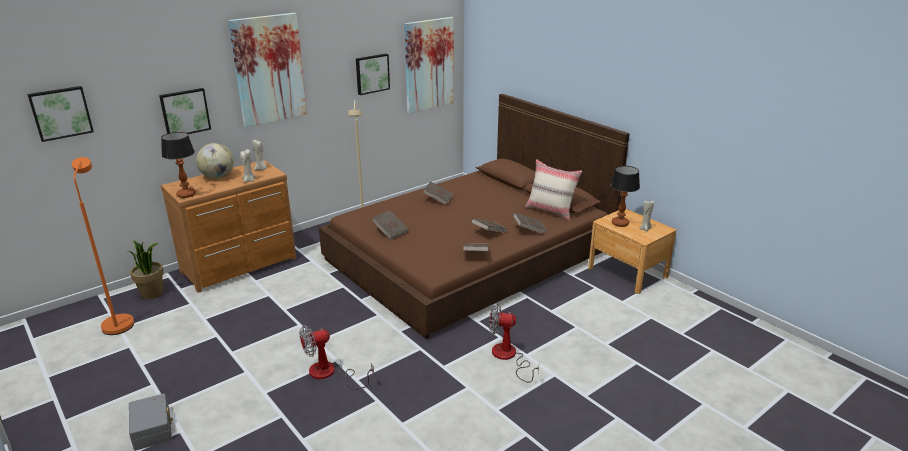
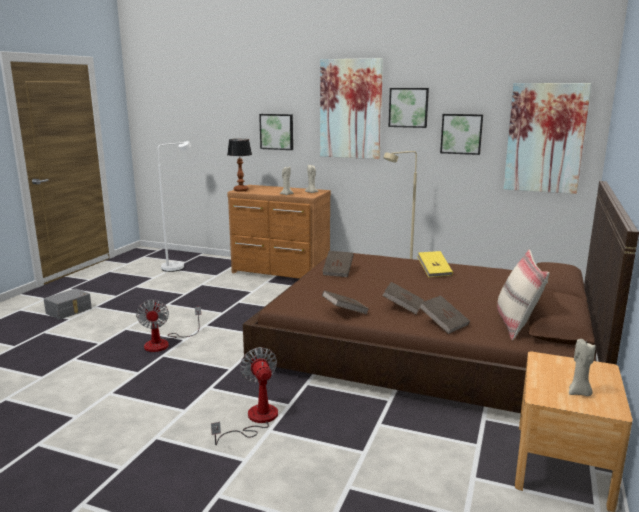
camera: 60 degrees right, 10 degrees down
picture [27,86,94,142] -> picture moved to [389,88,429,128]
orange floor lamp [72,157,134,335] -> white floor lamp [158,141,191,272]
potted plant [128,240,164,299] -> none
globe [196,143,234,179] -> none
fan [300,325,374,388] -> fan turned 135 degrees counterclockwise [136,299,201,352]
brown book [423,181,453,205] -> yellow book [417,251,453,277]
table lamp [610,166,640,227] -> none

